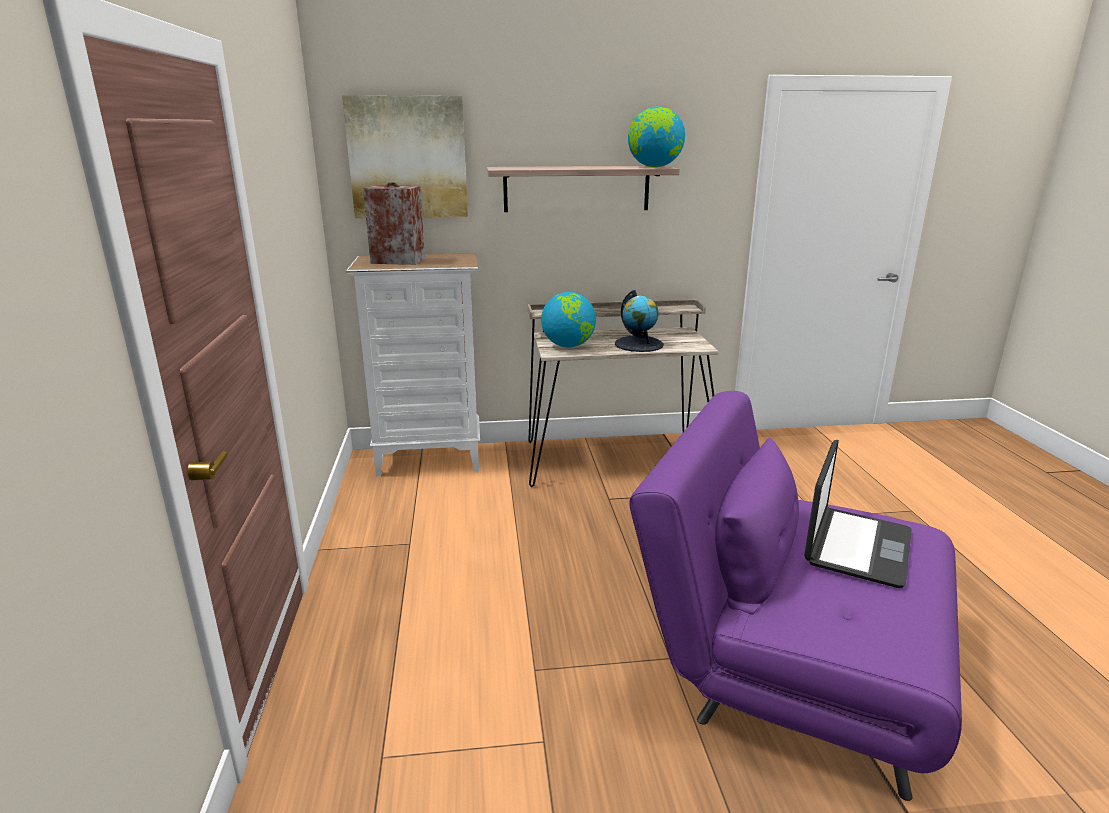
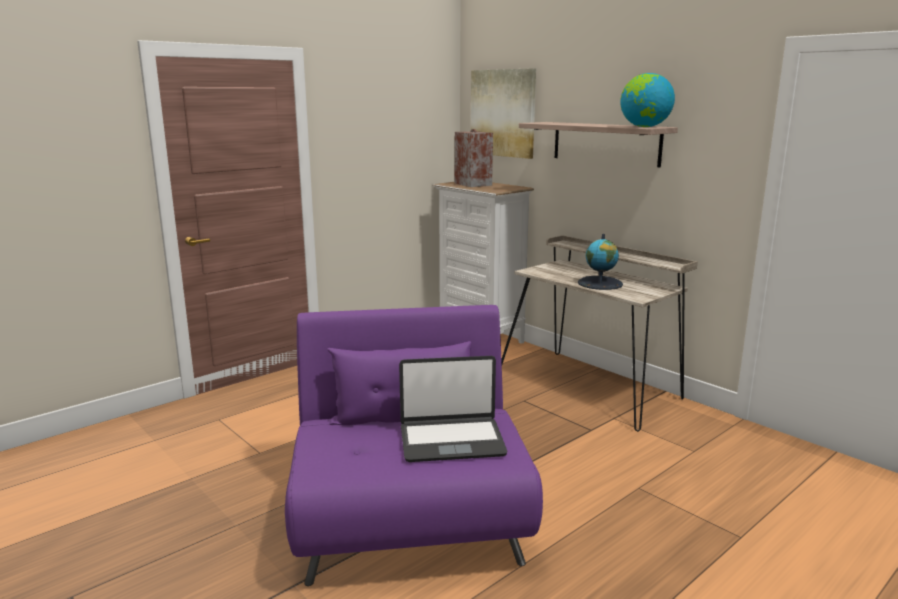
camera: 55 degrees right, 5 degrees down
globe [541,292,596,347] -> none

